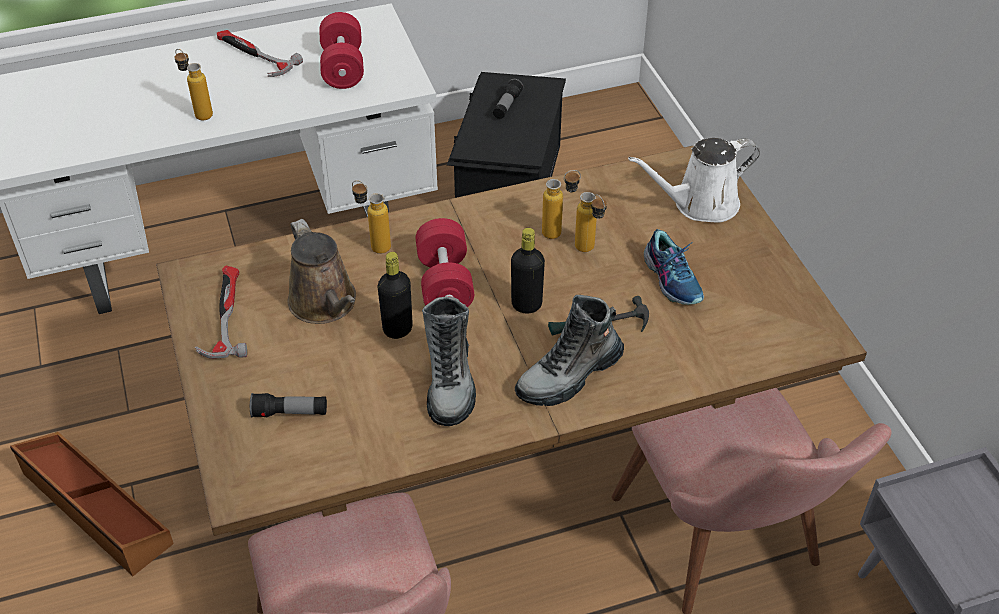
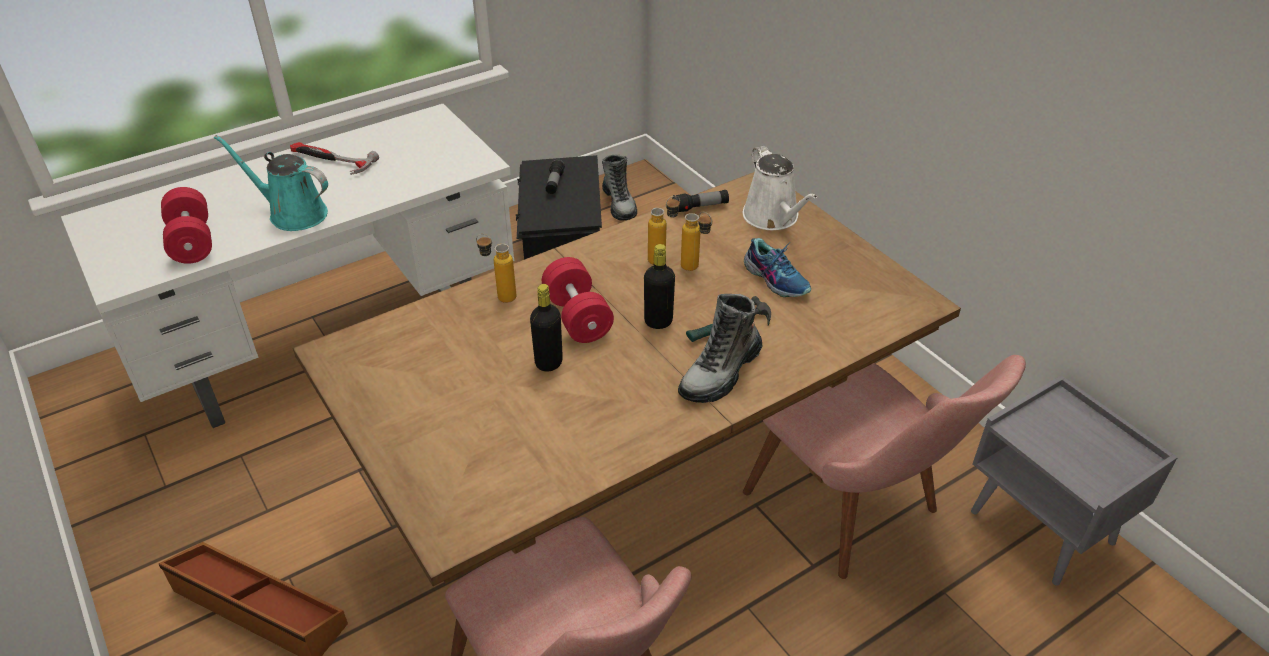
camera: 15 degrees left, 5 degrees down
bottle [174,49,213,120] -> turquoise watering can [214,135,328,231]
hammer [195,266,247,359] -> none
flashlight [250,393,327,417] -> flashlight moved to [672,190,729,212]
brown watering can [288,219,356,324] -> none
red dumbbell [319,12,364,89] -> red dumbbell moved to [161,187,212,264]
boot [422,297,476,426] -> boot moved to [602,154,637,221]
white watering can [628,138,760,223] -> white watering can turned 75 degrees counterclockwise [743,146,817,230]

